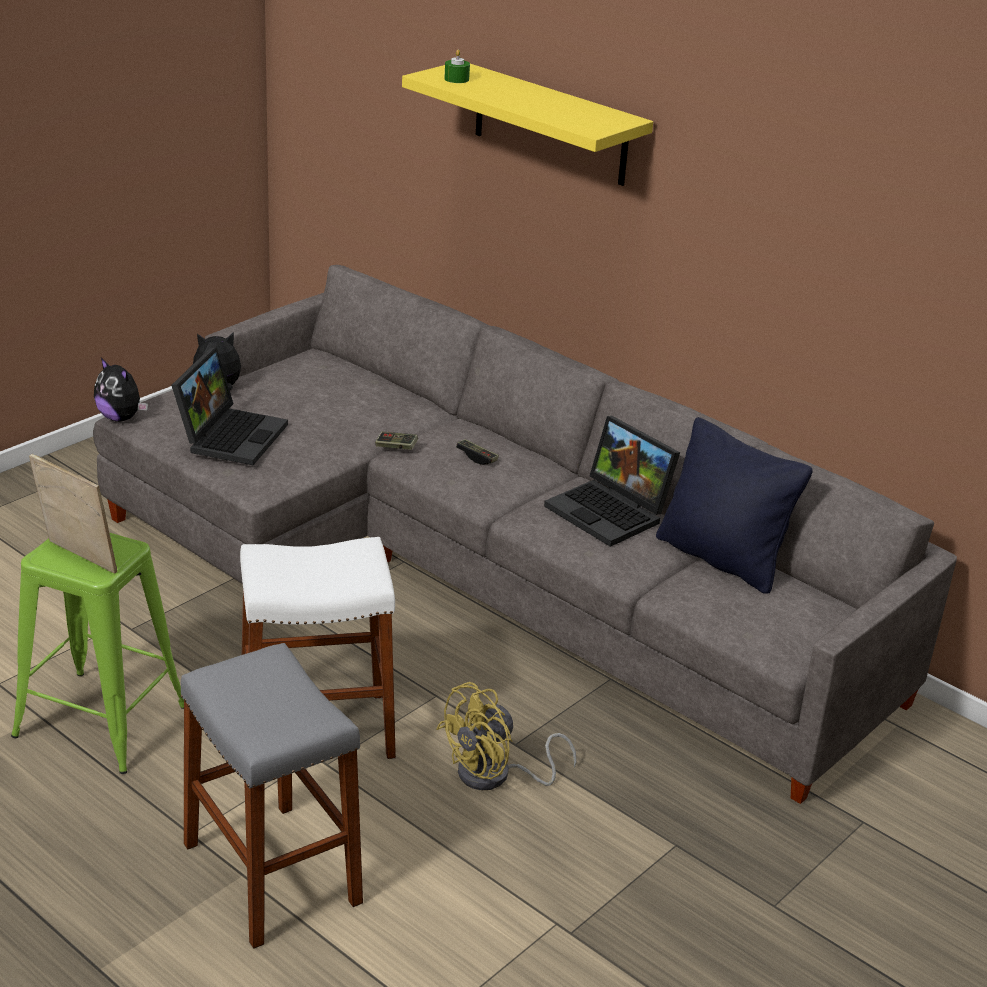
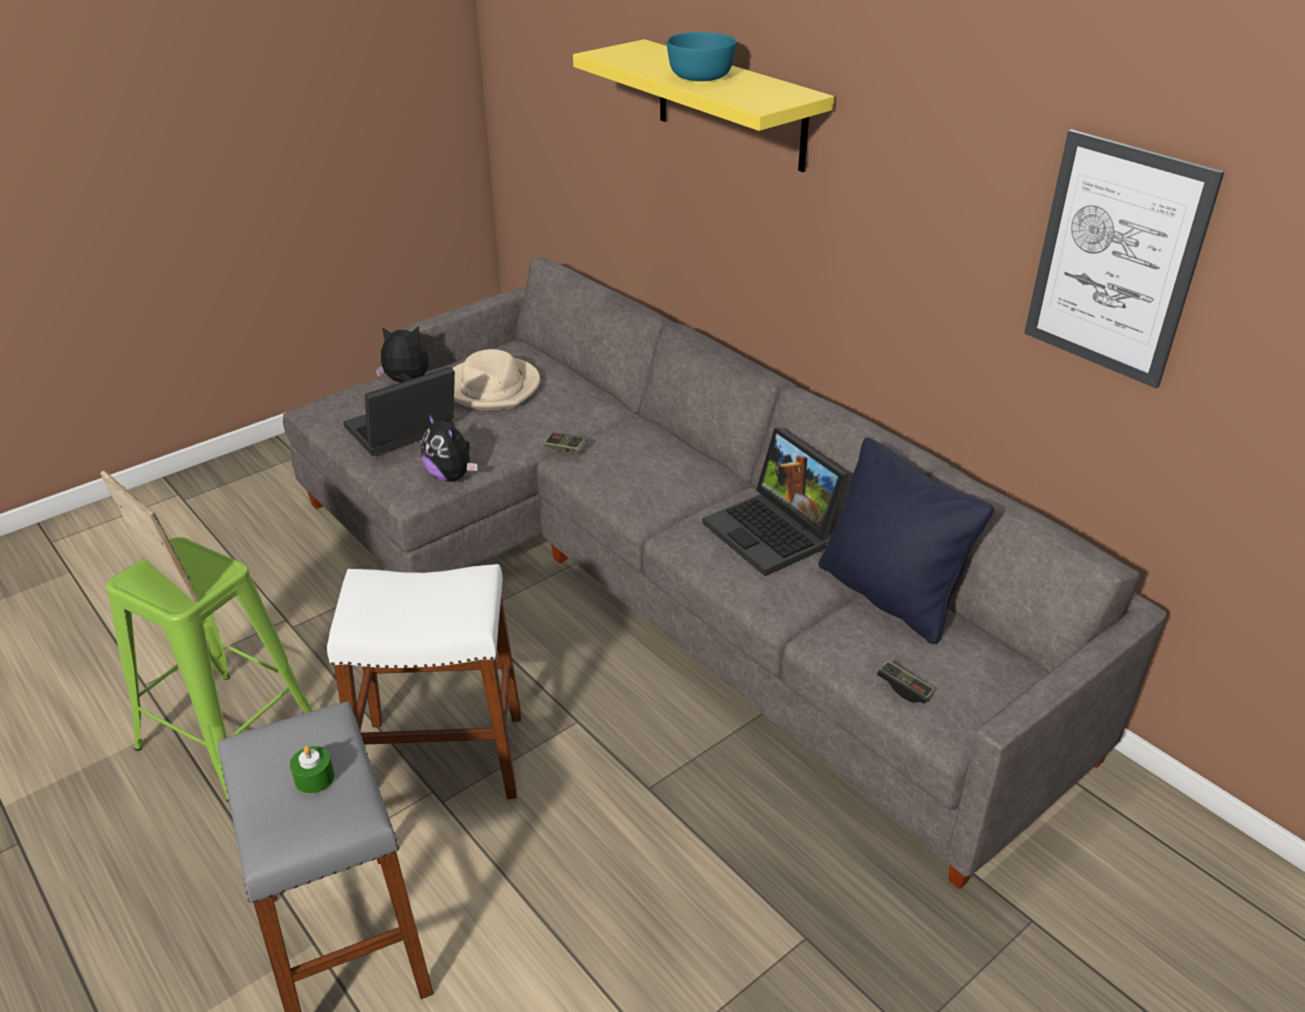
camera: 10 degrees right, 5 degrees up
plush toy [94,358,148,422] -> plush toy moved to [421,413,477,482]
laptop [171,347,288,465] -> laptop turned 150 degrees counterclockwise [343,367,455,456]
yellow fan [436,682,576,790] -> none
green candle [444,50,470,83] -> green candle moved to [290,746,334,794]
game controller [456,439,499,465] -> game controller moved to [877,660,935,703]
none -> beige hat [452,349,540,410]
none -> turquoise bowl [667,32,736,81]
none -> picture [1024,129,1224,388]

